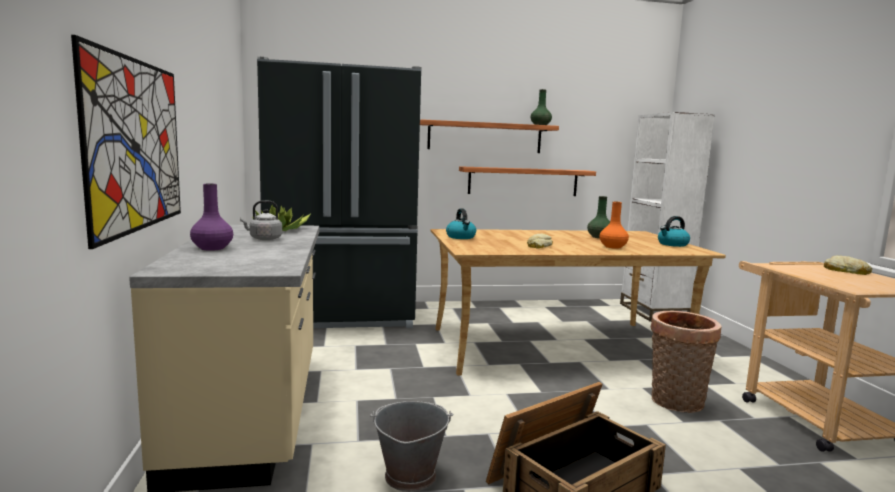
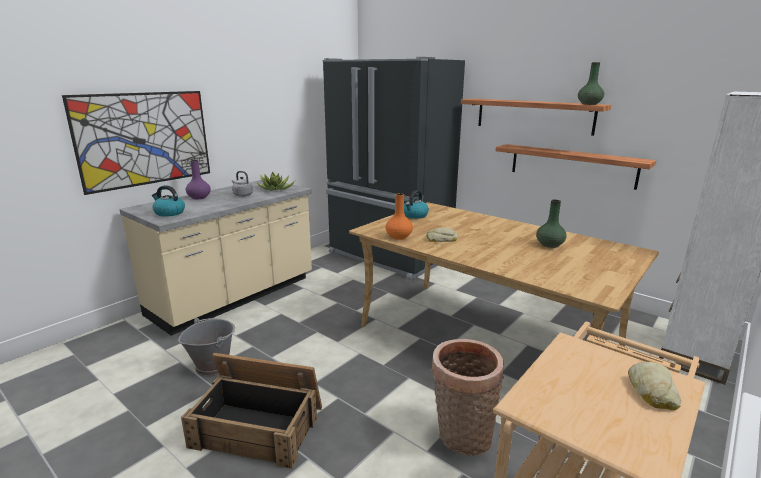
camera: 50 degrees right, 10 degrees up
orange vase [599,202,629,249] -> orange vase moved to [385,193,413,240]
kettle [658,216,690,247] -> kettle moved to [152,185,185,217]

